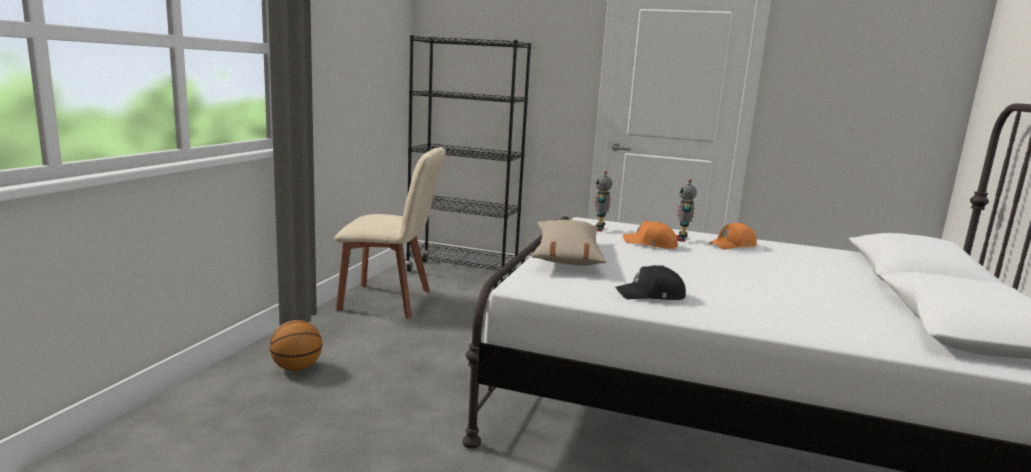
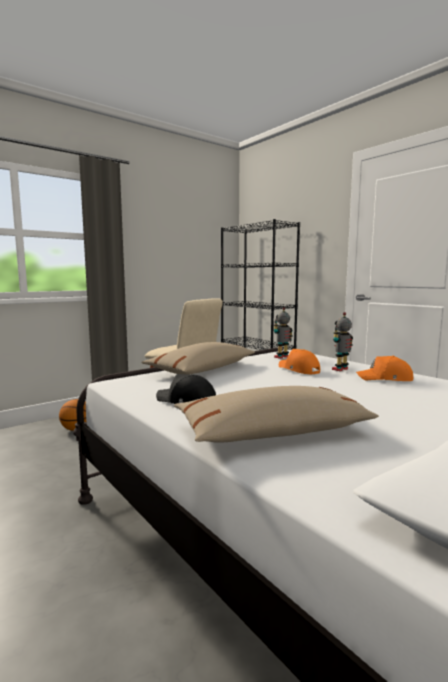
camera: 35 degrees right, 5 degrees down
none -> beige pillow [174,386,379,443]

